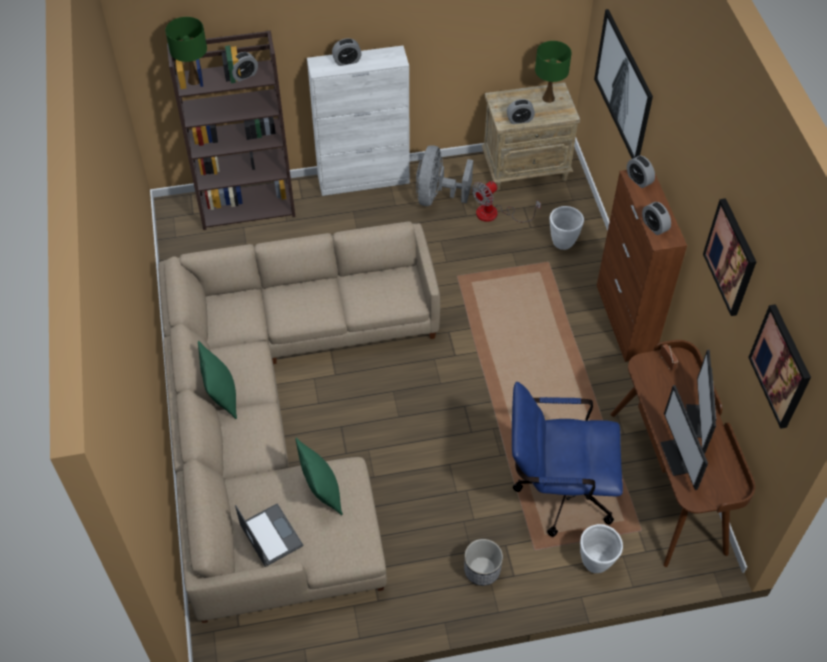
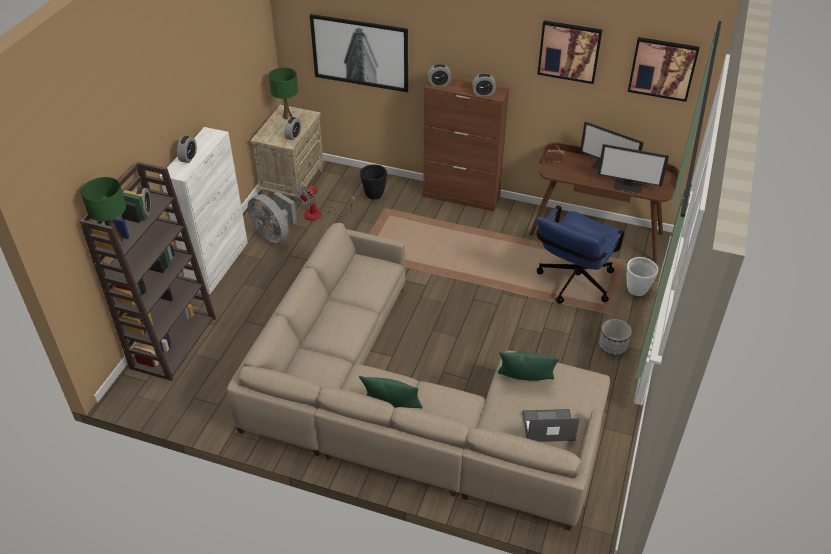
camera: 60 degrees left, 10 degrees down
fan [472,181,541,222] -> fan turned 45 degrees clockwise [296,185,355,221]
white planter [550,206,584,250] -> black planter [360,165,387,200]

